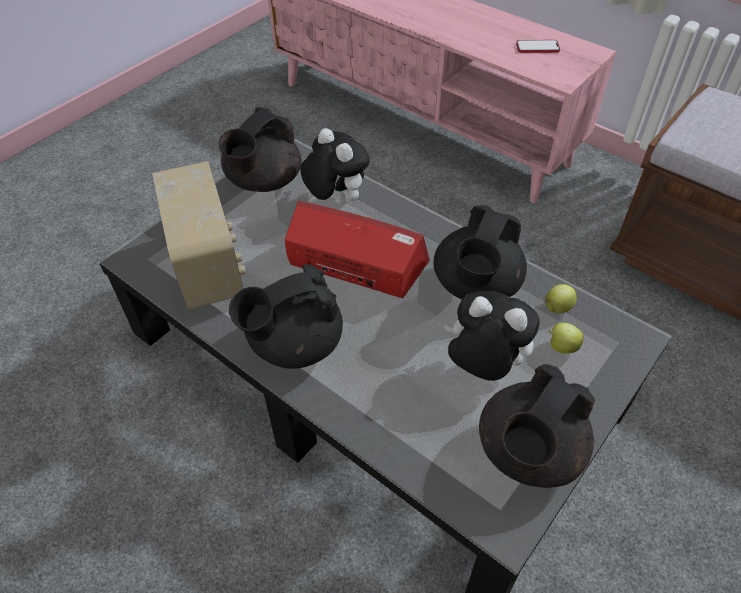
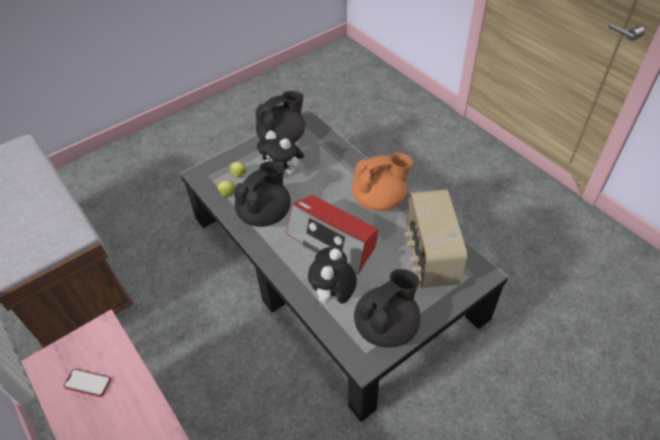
camera: 165 degrees left, 0 degrees up
black teapot [229,264,343,369] -> orange teapot [352,152,413,211]
plush toy [300,128,370,204] -> plush toy turned 45 degrees clockwise [308,247,357,308]

